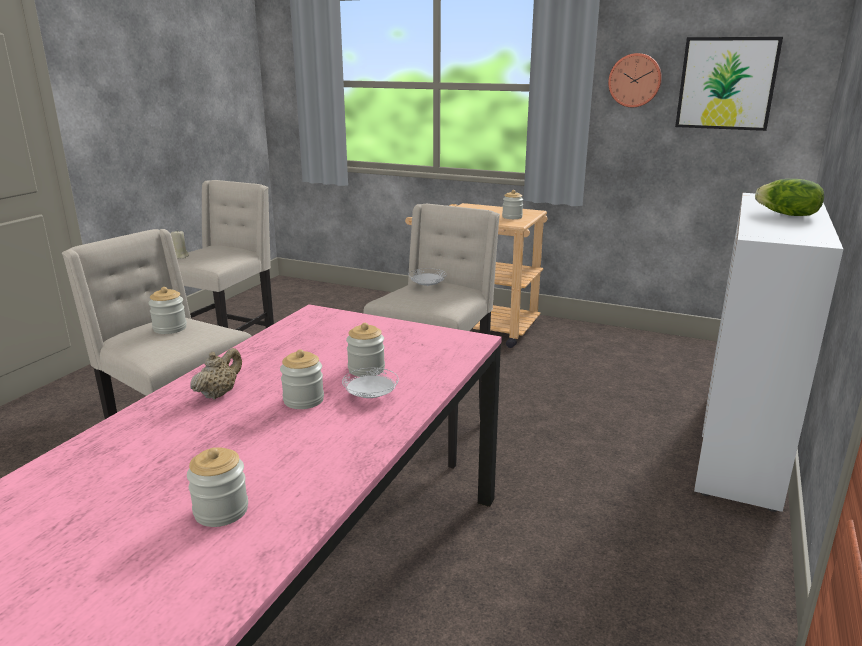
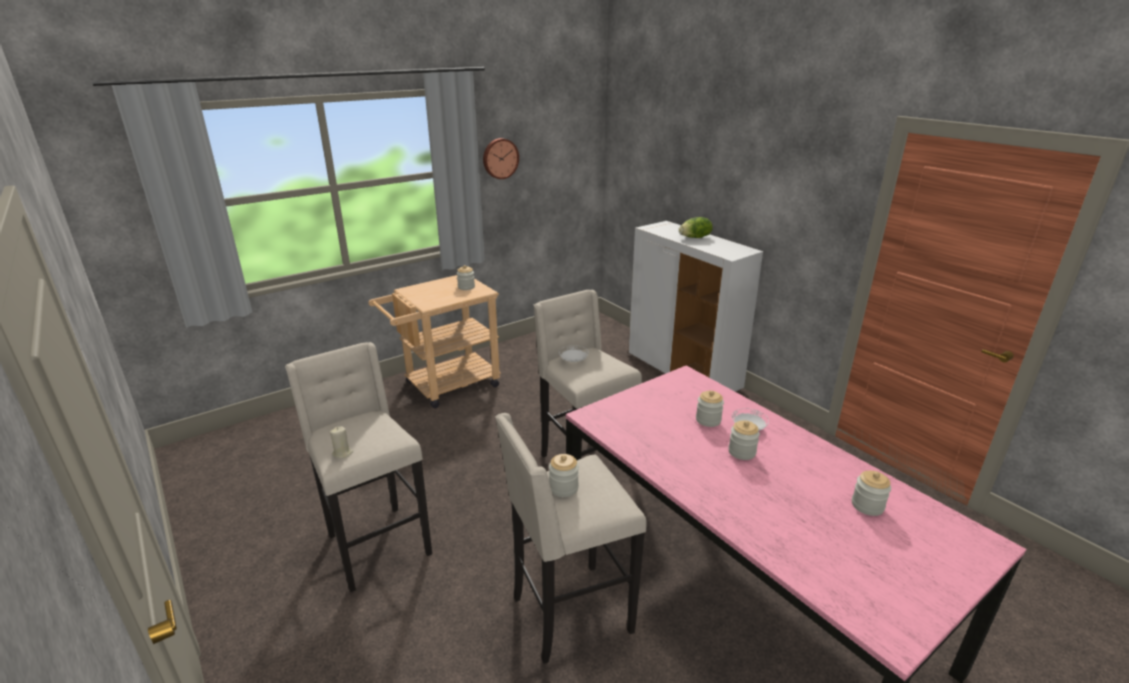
camera: 60 degrees left, 5 degrees up
beige teapot [190,348,242,399] -> none
picture [675,37,783,131] -> none

